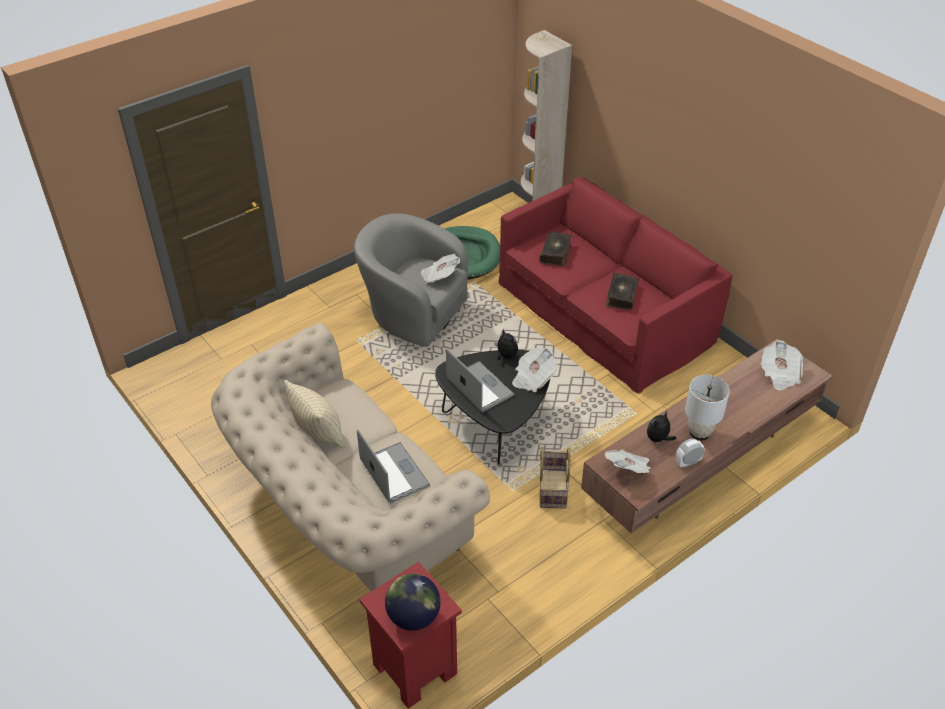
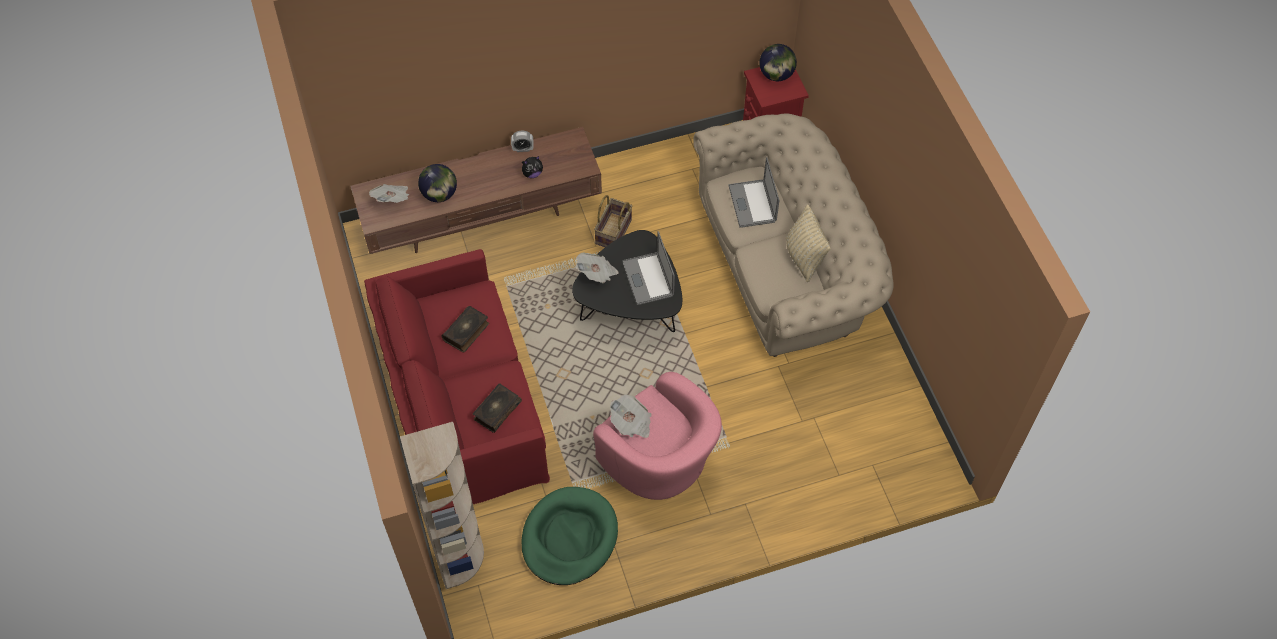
camera: 160 degrees left, 15 degrees up
grey armchair [354,213,468,347] -> pink armchair [593,372,722,500]
plush toy [494,329,518,360] -> none
newspaper [605,449,651,473] -> none
white table lamp [685,375,730,441] -> none
none -> globe [418,164,457,202]

